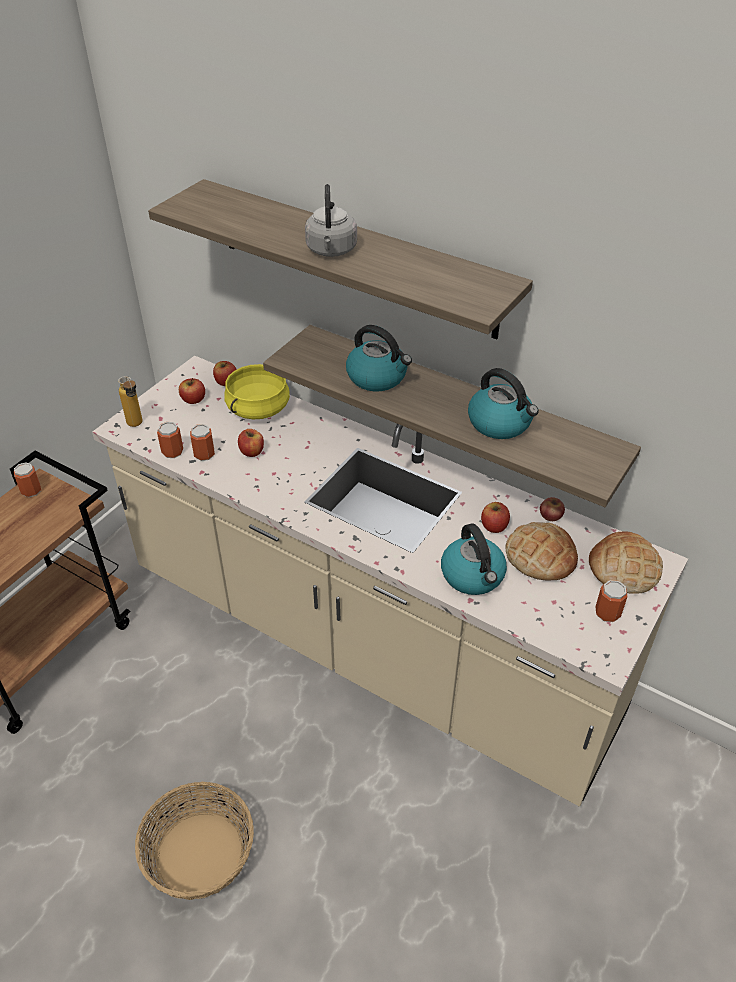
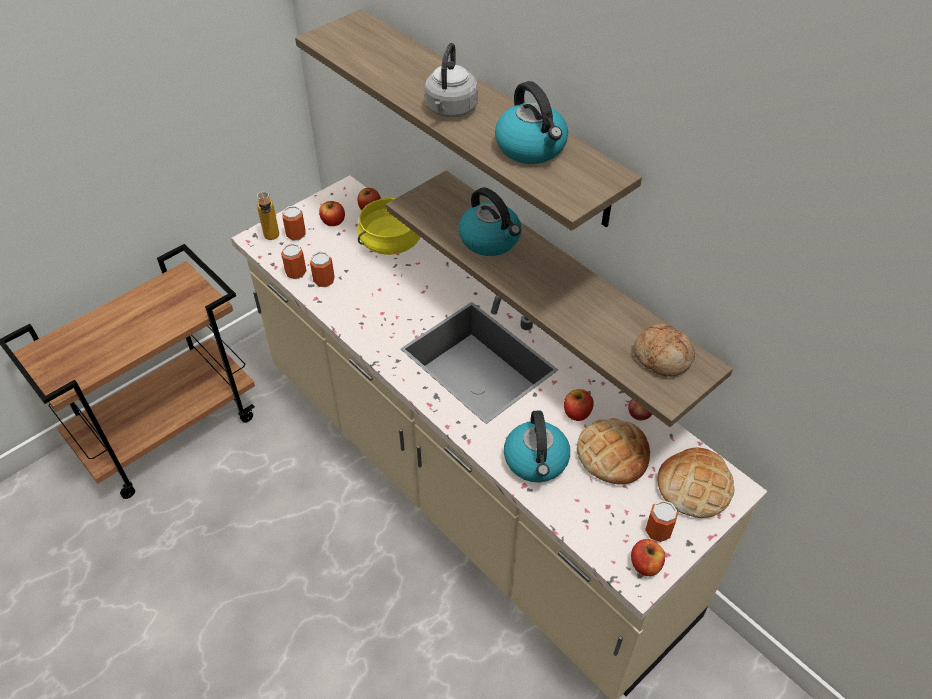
camera: 15 degrees right, 5 degrees up
can [14,462,41,497] -> can moved to [282,206,305,241]
basket [135,782,254,900] -> none
apple [238,429,264,457] -> apple moved to [631,539,665,576]
kettle [468,368,539,439] -> kettle moved to [495,81,568,164]
none -> bread [633,324,695,377]

